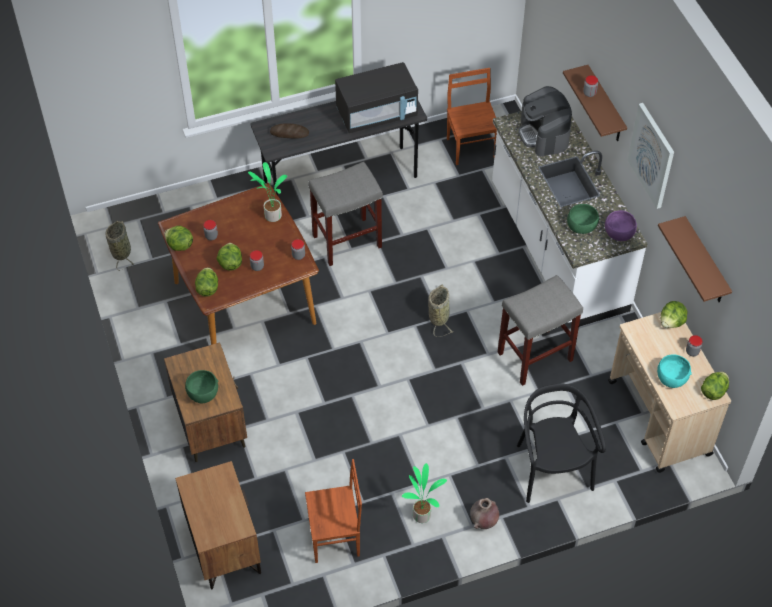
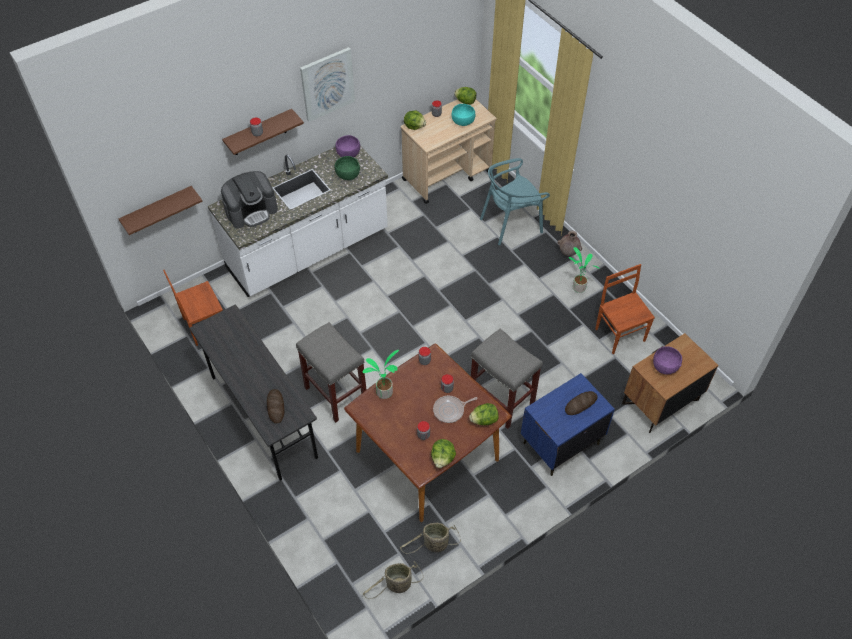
camera: 105 degrees left, 0 degrees up
brown nightstand [164,342,247,462] -> blue nightstand [521,373,615,476]
green bowl [185,370,218,403] -> bread [565,391,598,415]
lettuce [217,243,242,271] -> frying pan [433,396,477,423]
black microwave [335,62,418,133] -> none
basket [428,285,454,337] -> basket moved to [400,523,461,554]
grey stool [498,275,583,386] -> grey stool moved to [471,329,543,429]
black chair [517,384,606,503] -> turquoise chair [480,158,550,245]
brown shelf [658,216,732,302] -> brown shelf moved to [119,186,203,235]
none -> purple bowl [653,346,682,374]

